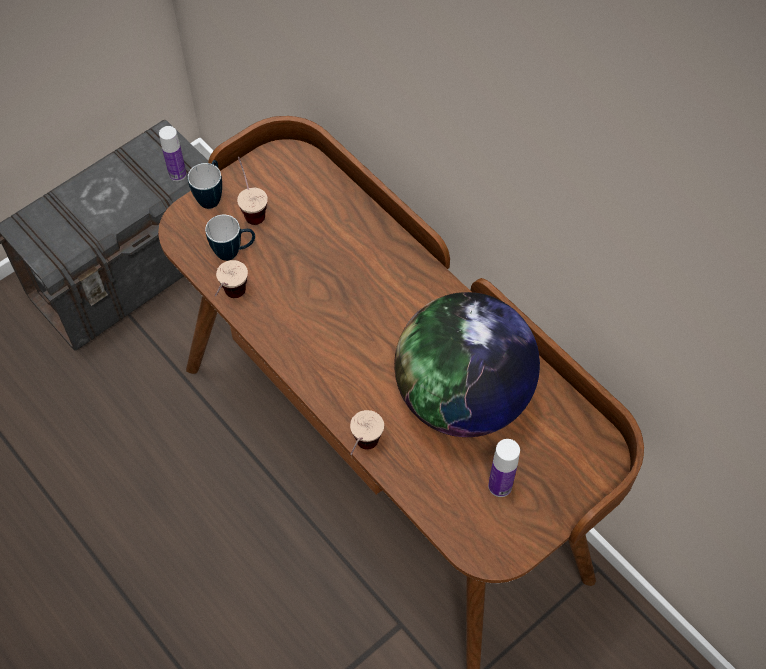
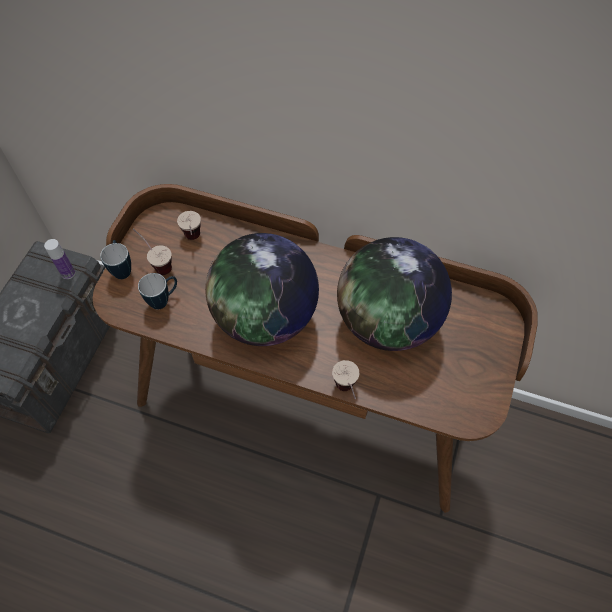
camera: 30 degrees left, 0 degrees up
cup [215,260,248,298] -> cup moved to [177,211,201,240]
bottle [488,439,520,497] -> none
none -> globe [205,233,319,346]

